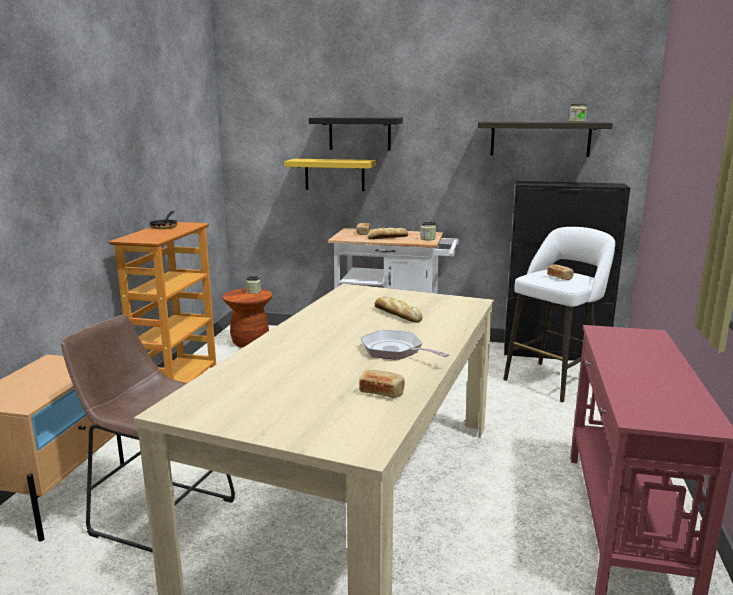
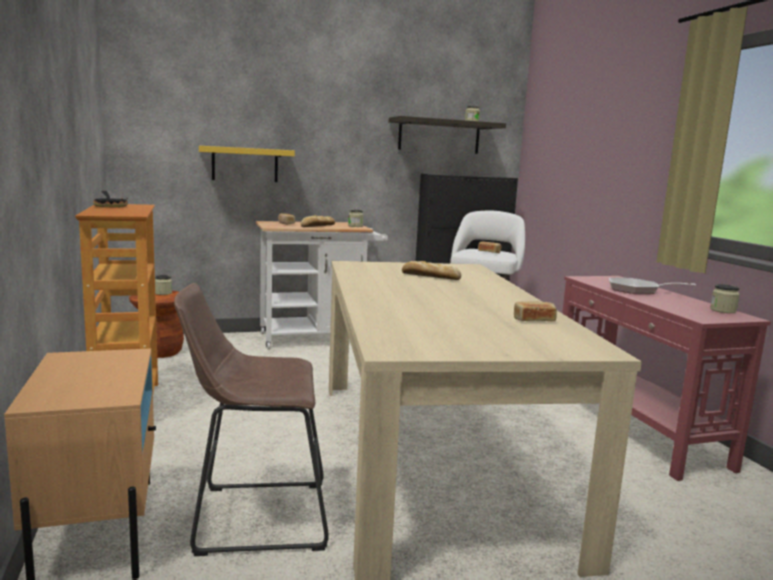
camera: 30 degrees left, 5 degrees down
black shelf [309,117,403,151] -> none
frying pan [360,330,449,360] -> frying pan moved to [609,278,696,294]
none -> jar [710,284,740,313]

